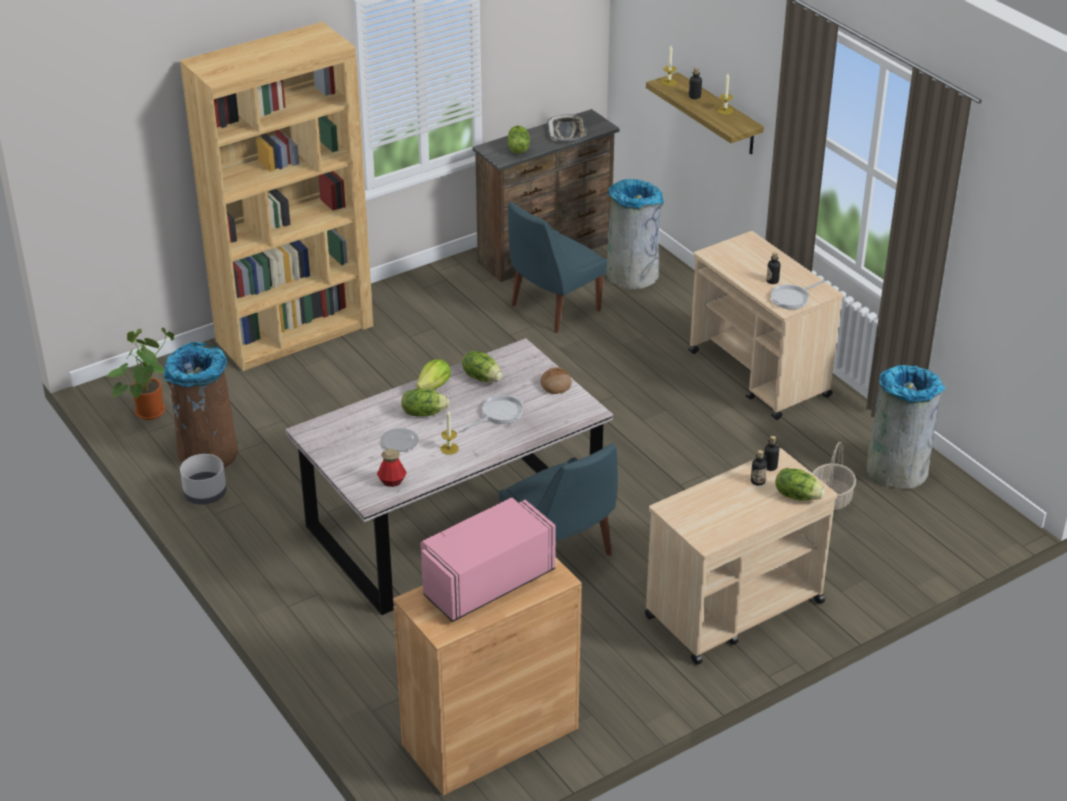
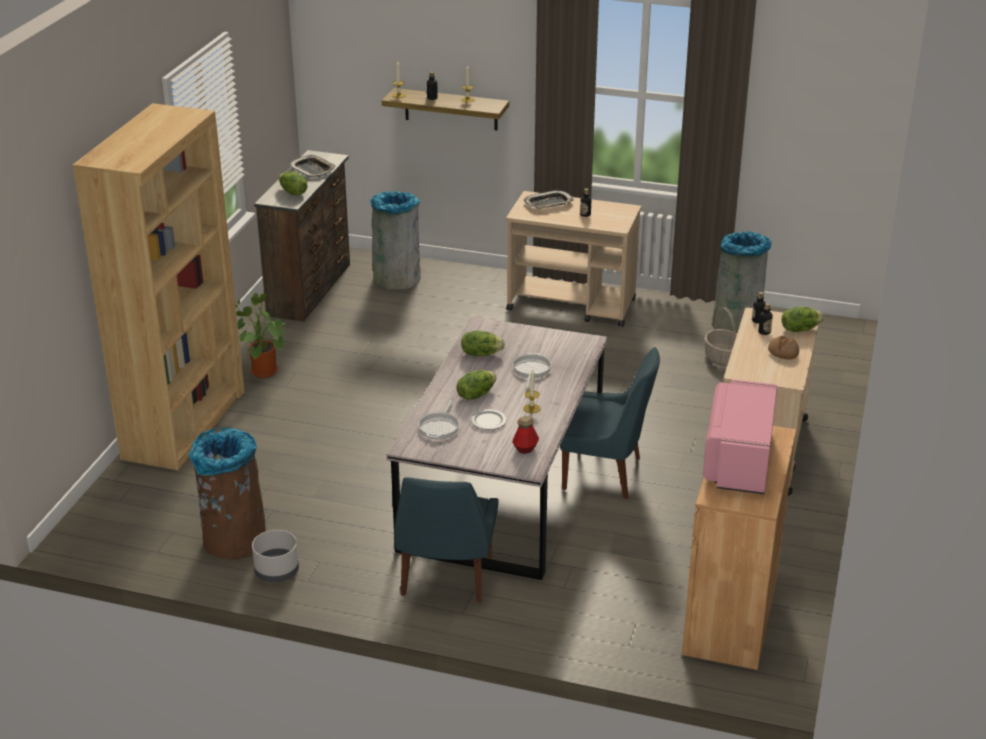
camera: 40 degrees left, 5 degrees down
potted plant [106,328,175,420] -> potted plant moved to [235,293,288,378]
lettuce [416,359,451,390] -> none
blue chair [508,202,607,333] -> blue chair moved to [395,477,499,603]
bread [540,367,572,394] -> bread moved to [768,336,799,360]
frying pan [771,280,825,309] -> frying pan moved to [418,398,460,439]
none -> tray [524,190,574,209]

